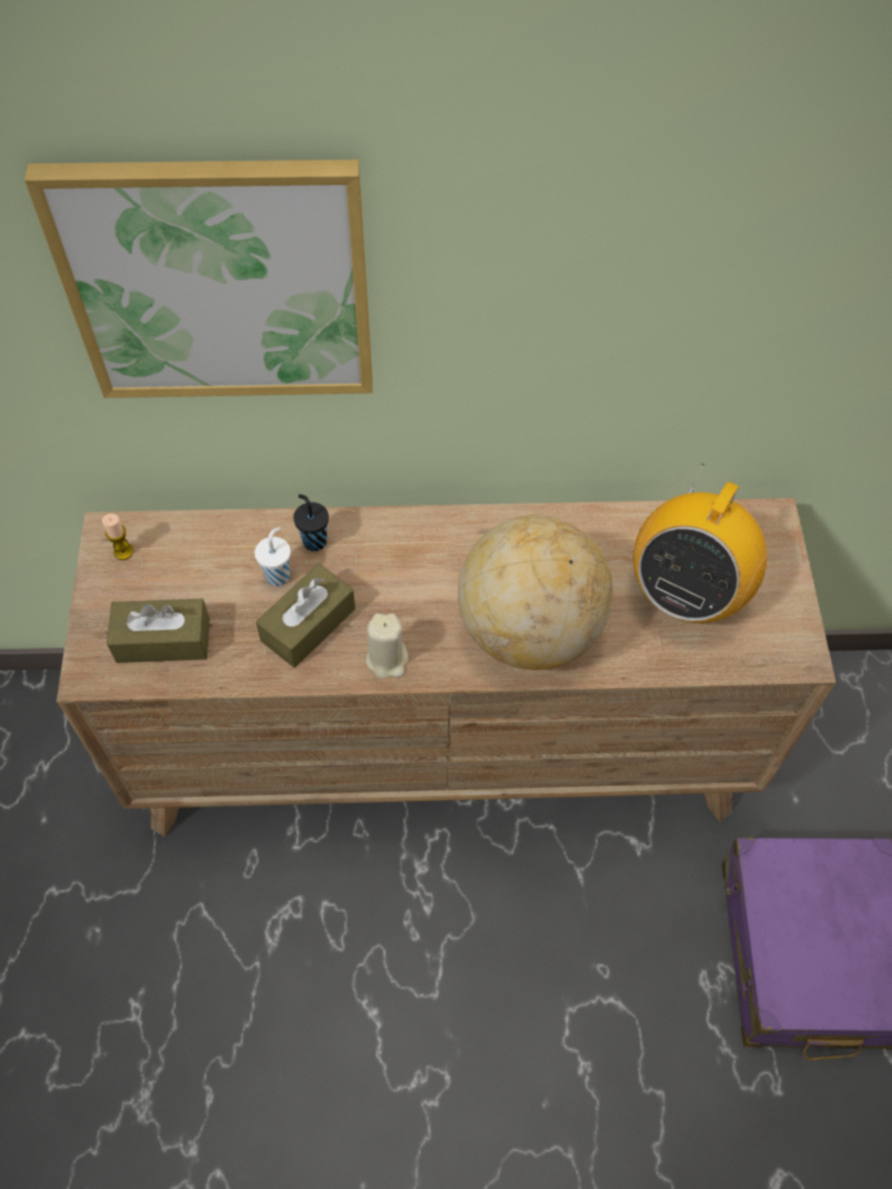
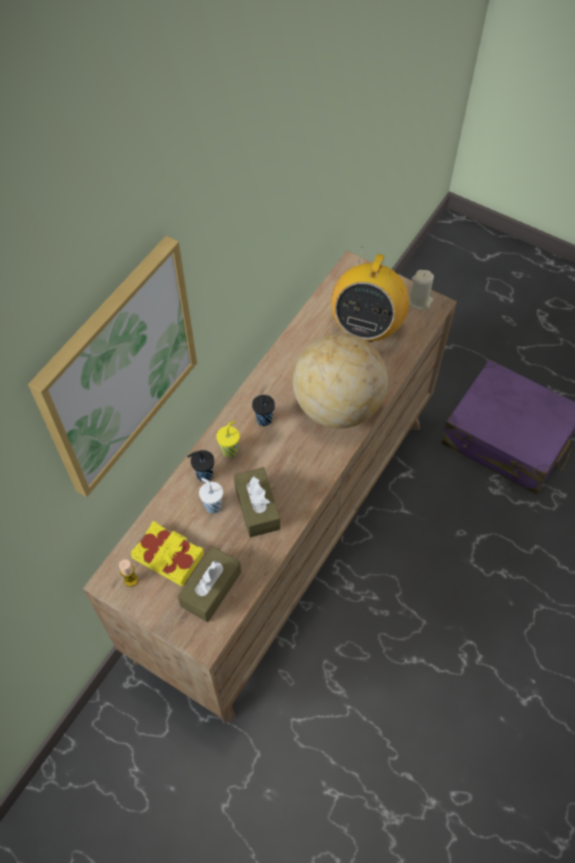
camera: 55 degrees left, 0 degrees up
beige candle [366,613,408,679] -> beige candle moved to [409,270,434,310]
radio [633,464,767,623] -> radio turned 45 degrees clockwise [331,247,409,342]
none -> yellow book [130,521,204,586]
none -> yellow cup [216,421,240,458]
none -> black cup [252,395,275,426]

